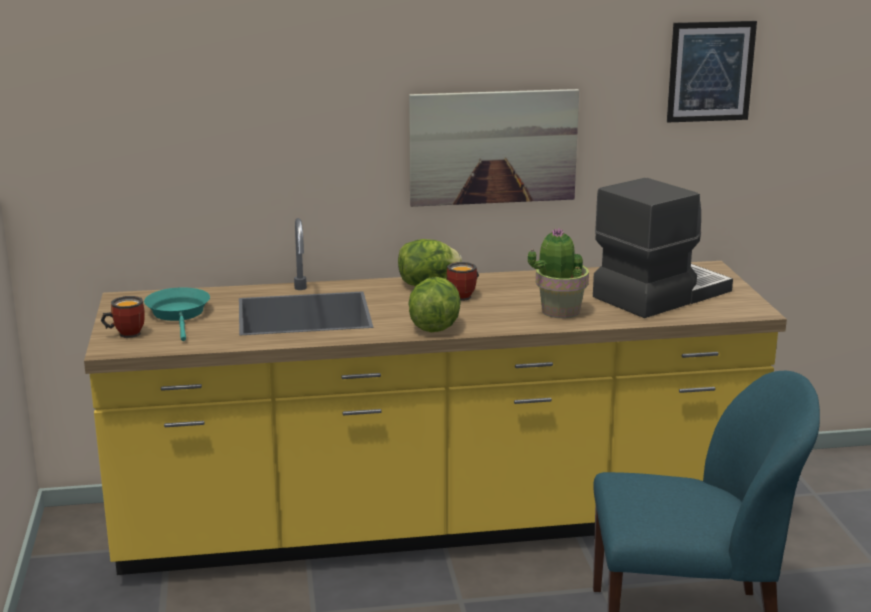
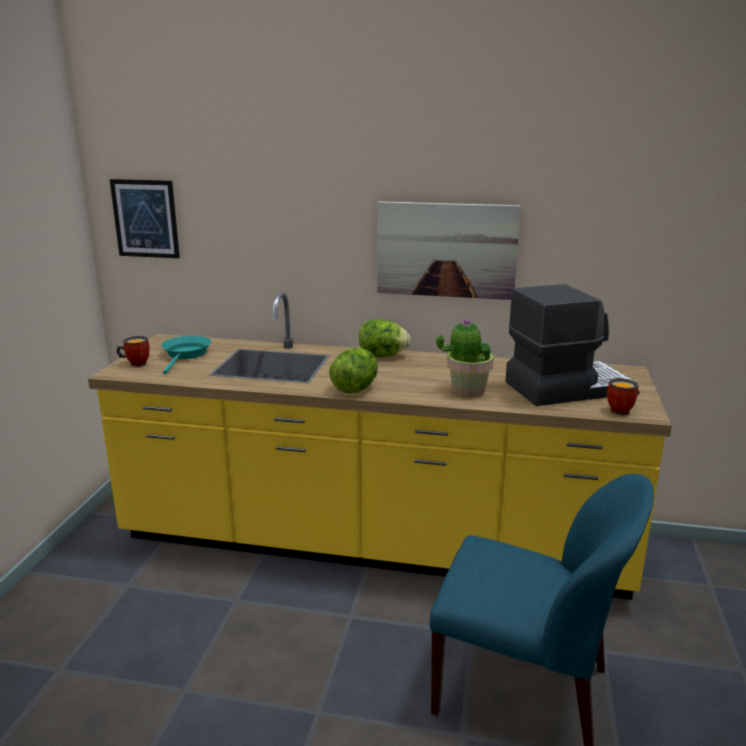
camera: 20 degrees right, 0 degrees up
mug [447,262,479,301] -> mug moved to [607,378,640,415]
picture [667,21,757,123] -> picture moved to [110,179,180,258]

